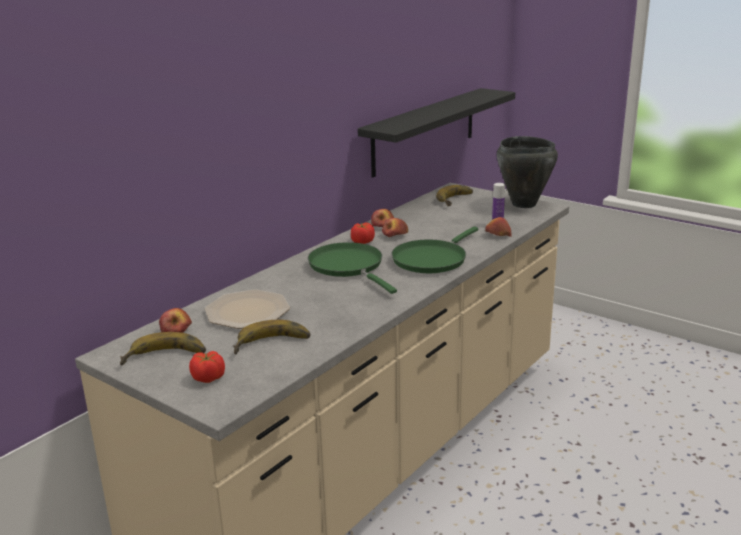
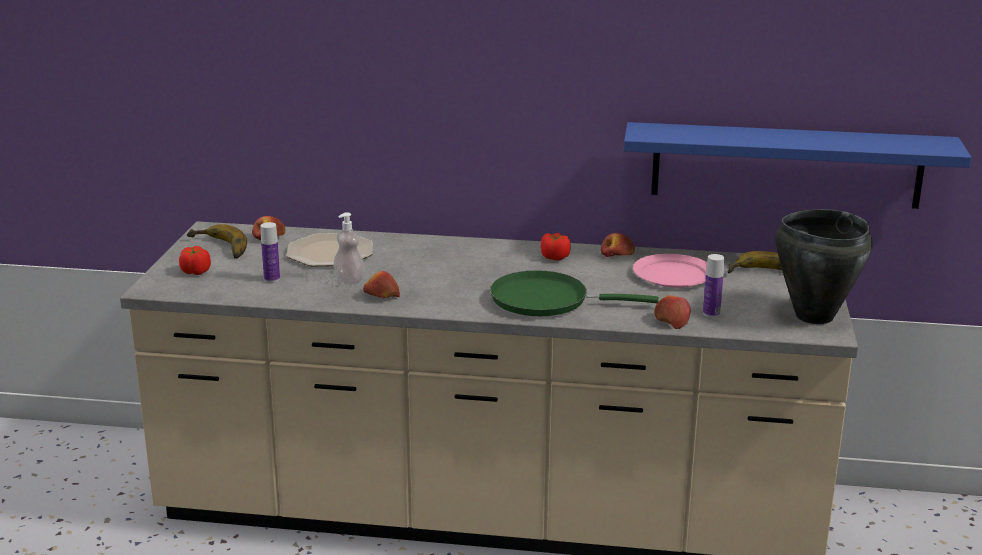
camera: 60 degrees right, 0 degrees up
banana [233,320,311,355] -> bottle [260,222,280,282]
green frying pan [308,242,397,294] -> none
black shelf [358,88,515,178] -> blue shelf [624,122,972,209]
apple [382,218,408,237] -> apple moved to [363,271,400,298]
none -> soap dispenser [333,212,365,284]
none -> pink plate [633,254,707,288]

